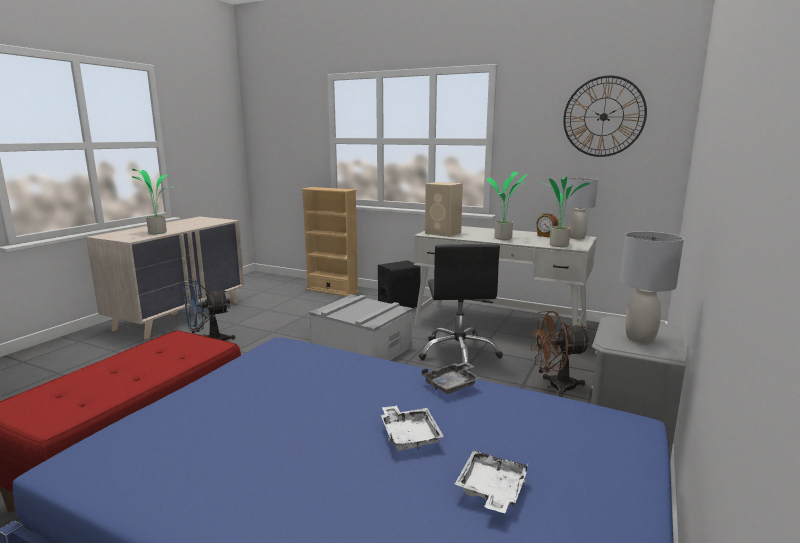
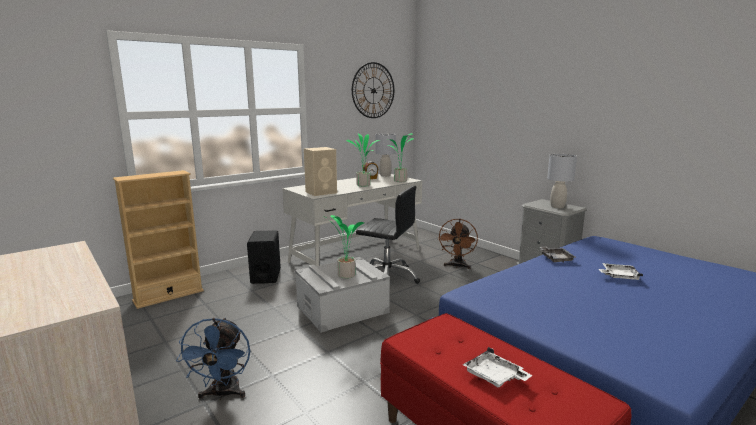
camera: 65 degrees left, 0 degrees up
potted plant [132,169,168,234] -> potted plant moved to [324,215,364,279]
white tray [455,450,529,513] -> white tray moved to [462,347,532,387]

